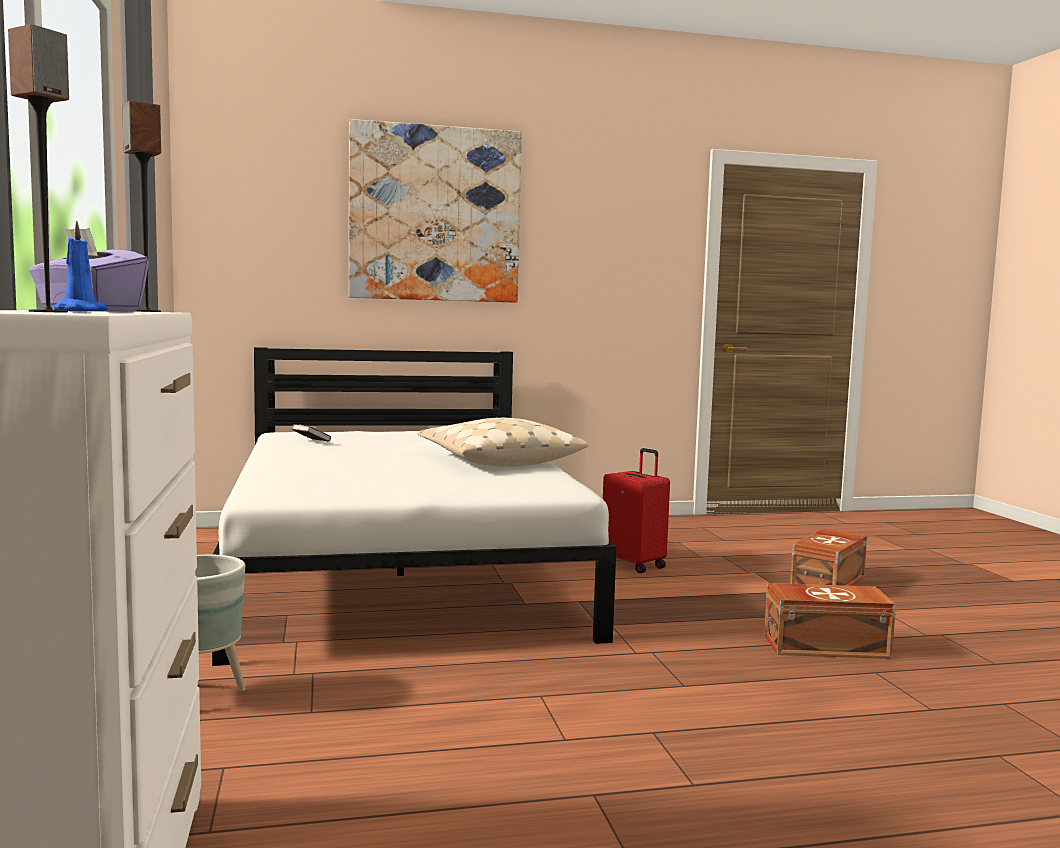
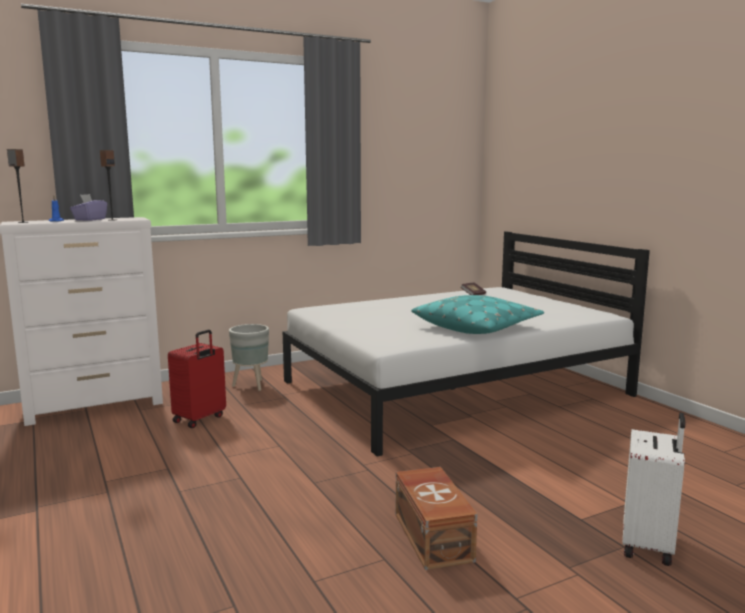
camera: 75 degrees right, 5 degrees up
picture [349,119,522,303] -> none
beige pillow [417,418,589,466] -> turquoise pillow [411,295,544,334]
red suitcase [603,448,670,573] -> red suitcase moved to [168,330,226,428]
brown storage box [790,528,867,586] -> white suitcase [622,413,685,566]

